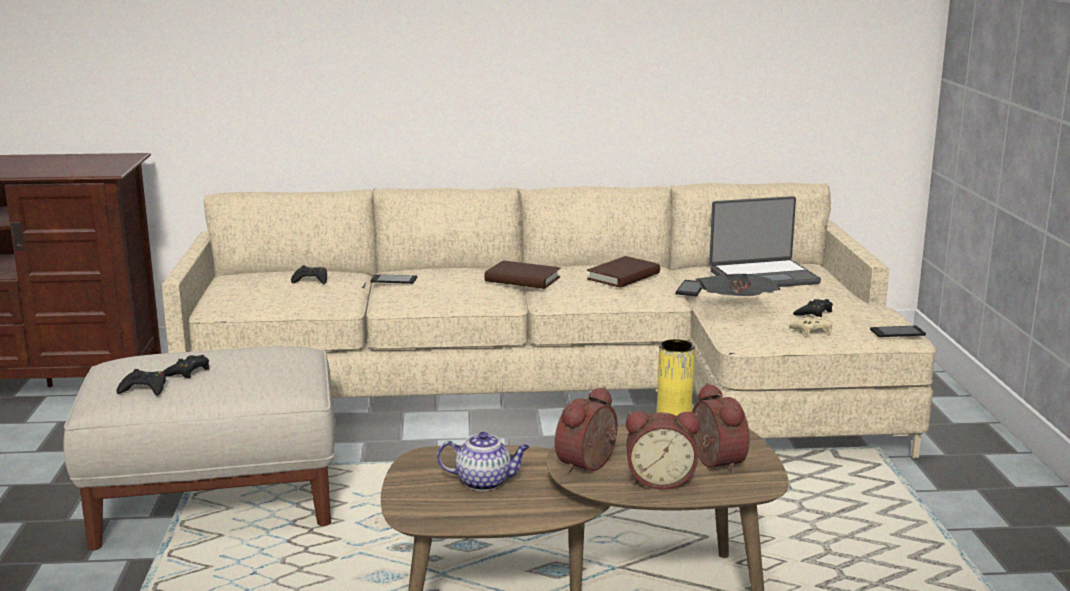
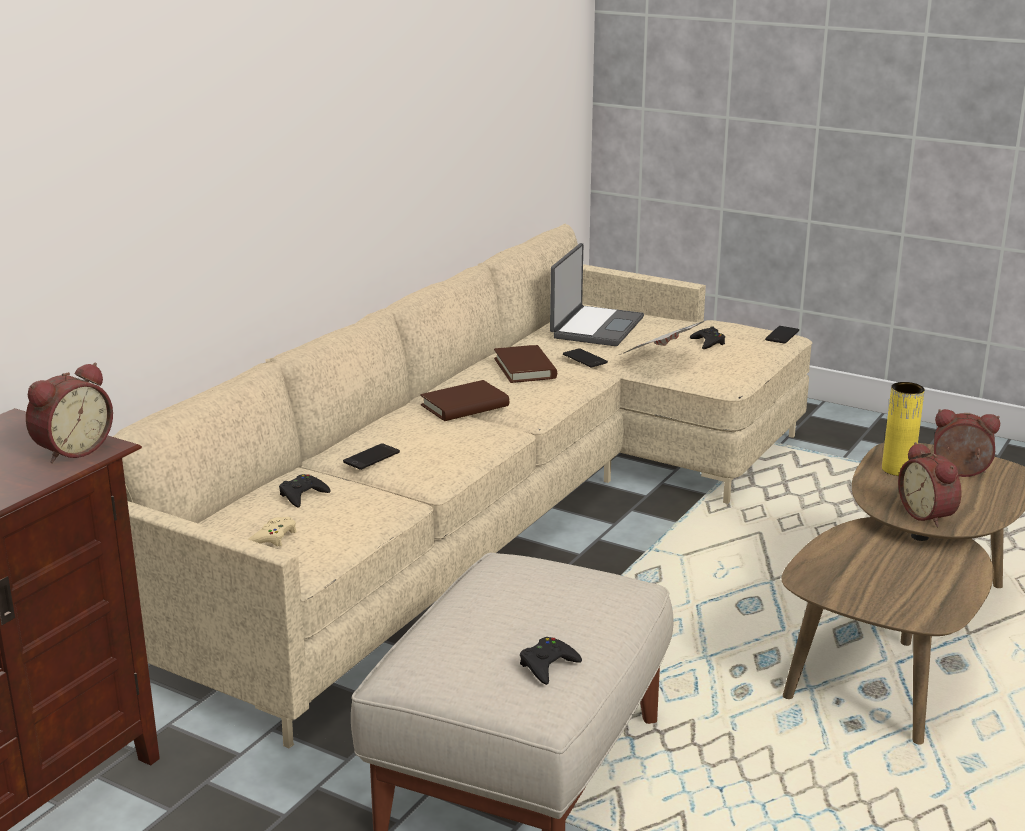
camera: 55 degrees left, 5 degrees up
black game controller [163,355,209,378] -> none
teapot [437,432,530,491] -> none
alarm clock [626,411,700,489] -> alarm clock moved to [26,363,113,463]
beige game controller [789,317,833,335] -> beige game controller moved to [248,517,297,547]

